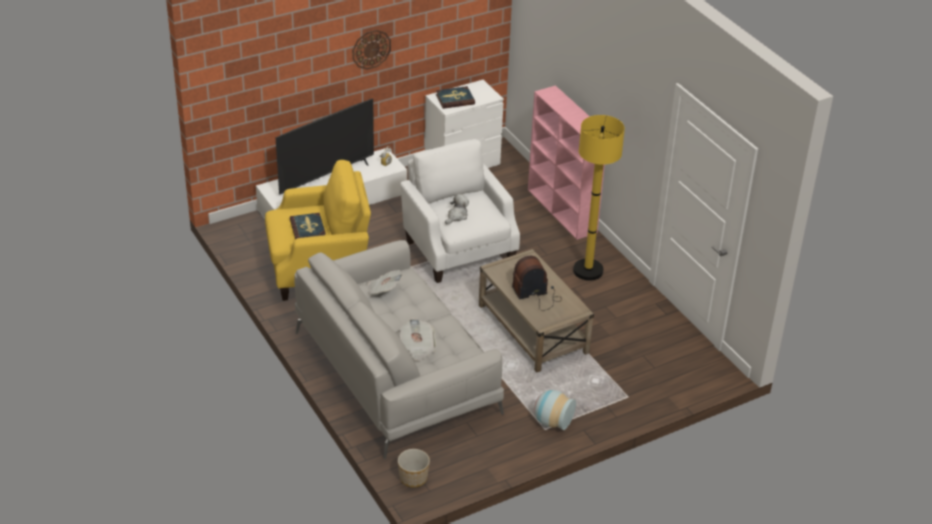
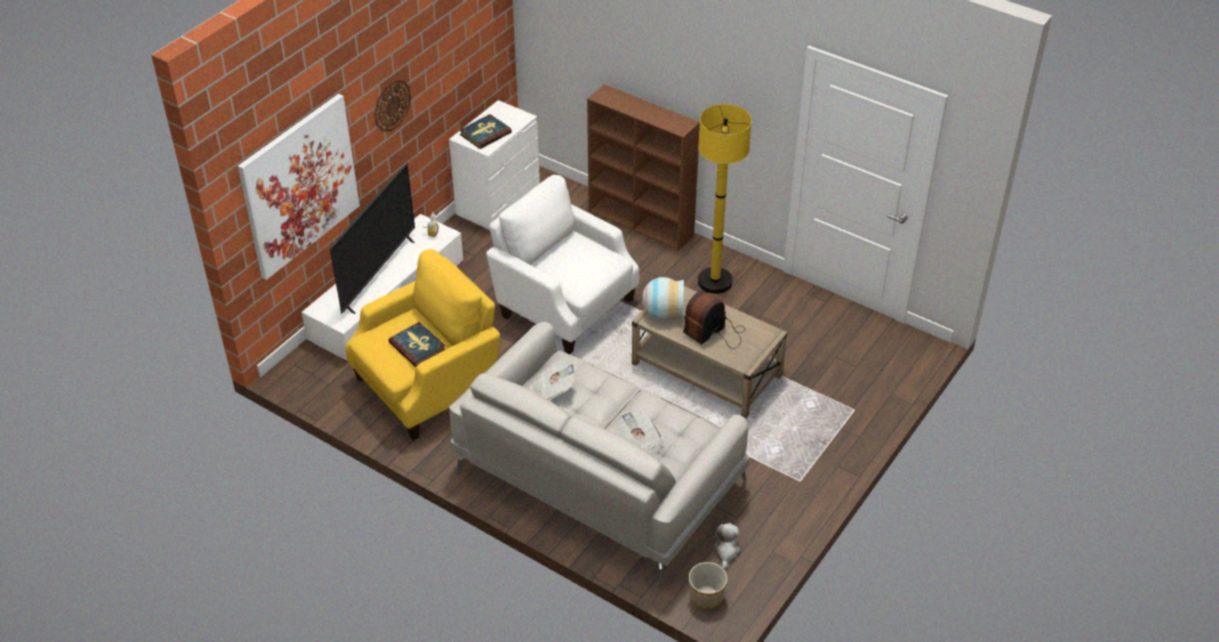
camera: 25 degrees left, 5 degrees up
plush toy [445,194,469,224] -> plush toy moved to [712,523,741,570]
pink bookcase [528,85,605,240] -> brown bookcase [587,84,700,250]
vase [534,390,576,430] -> vase moved to [642,277,684,319]
none -> picture [238,94,360,280]

